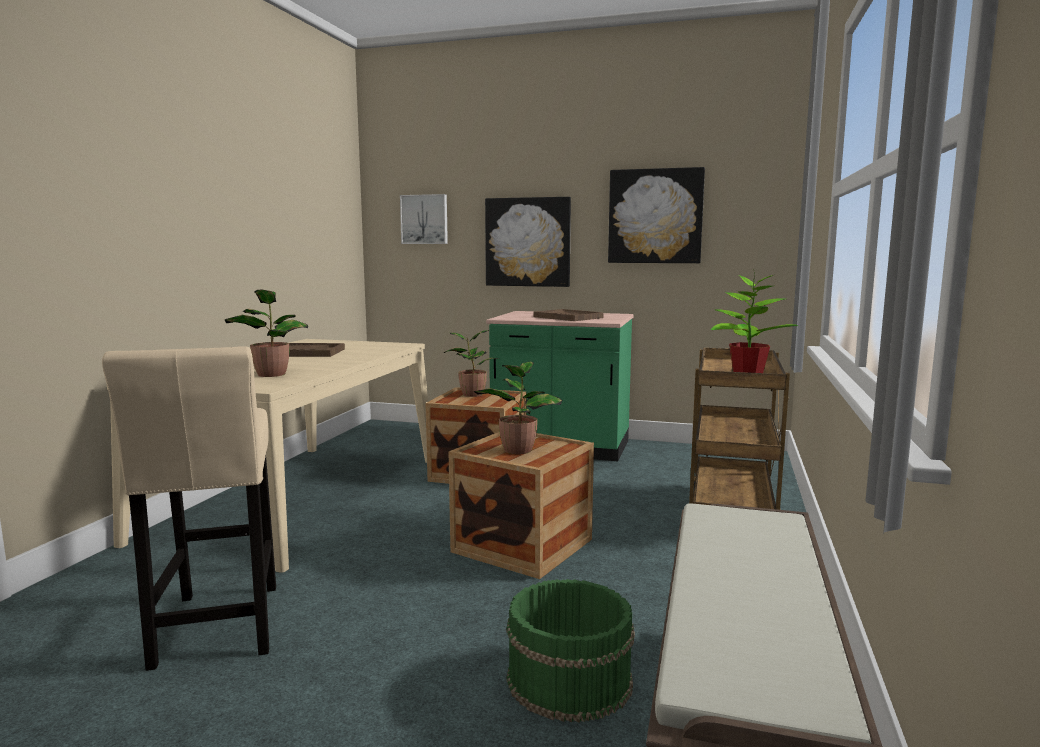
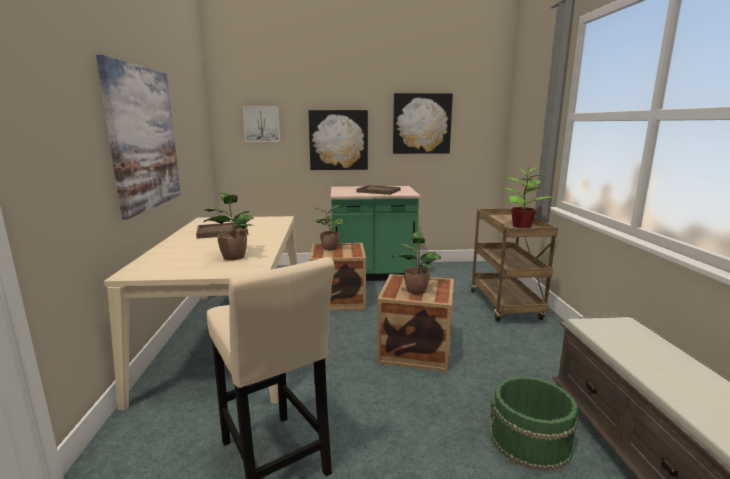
camera: 20 degrees left, 5 degrees up
none -> picture [96,55,181,220]

